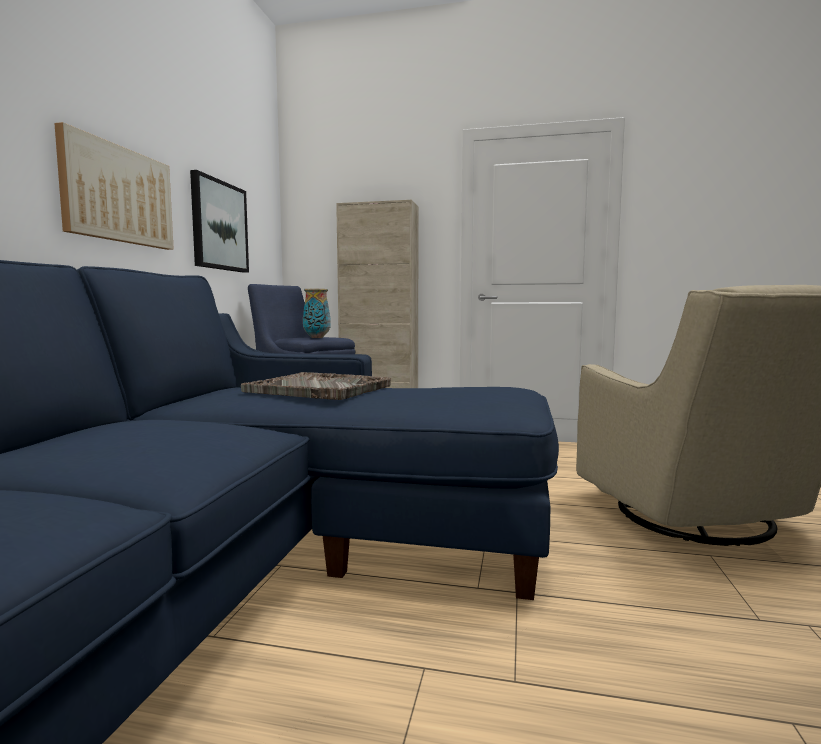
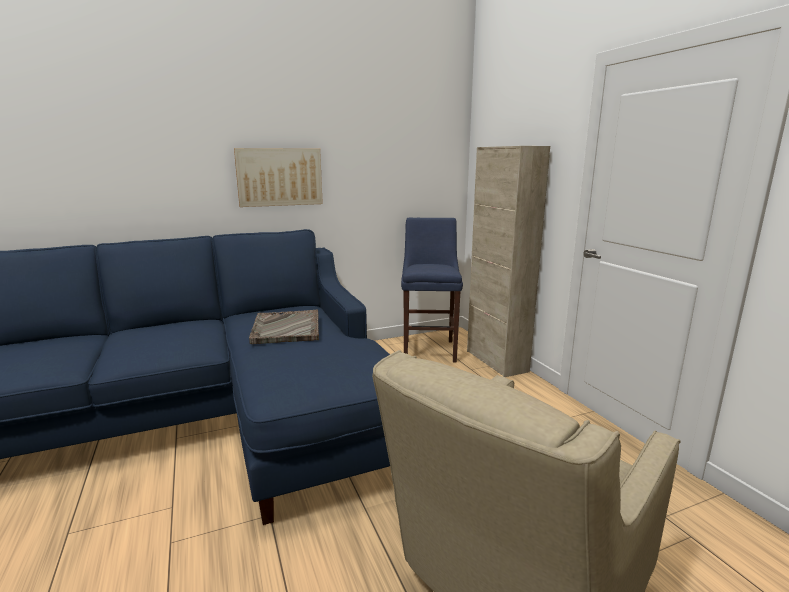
camera: 55 degrees right, 10 degrees up
picture [190,170,249,273] -> none
vase [303,289,331,338] -> none

